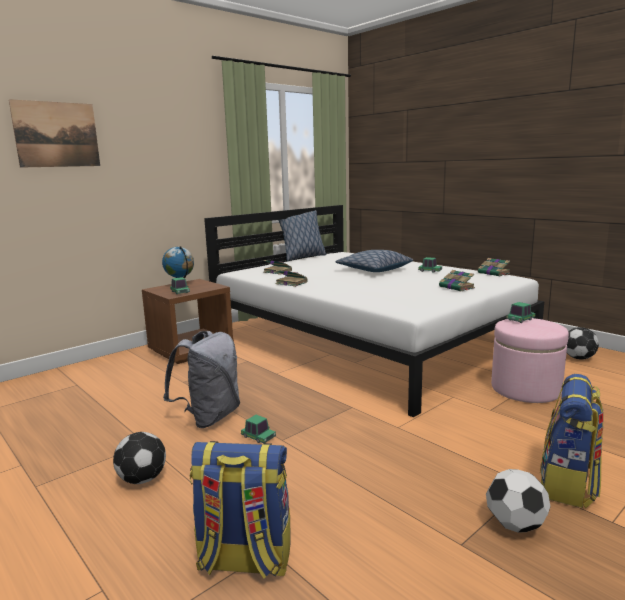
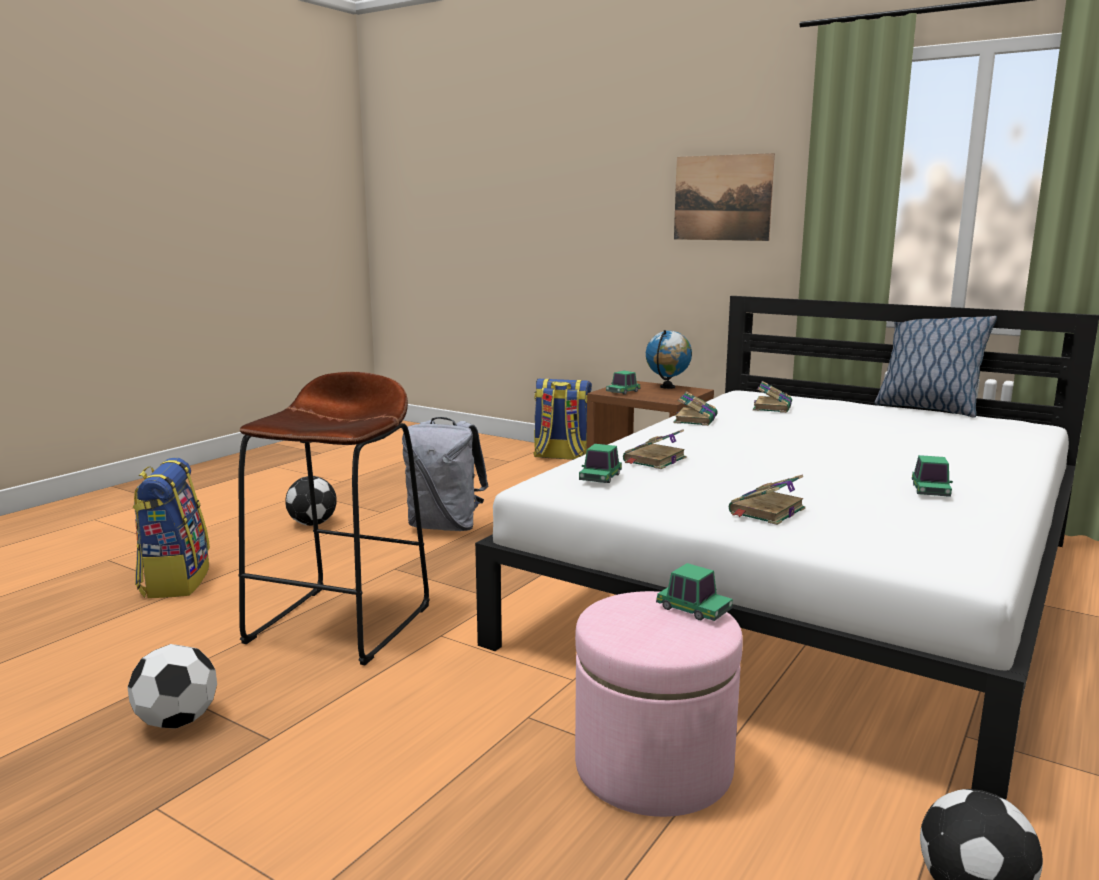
camera: 75 degrees right, 0 degrees up
picture [9,99,100,168] -> picture moved to [674,153,775,241]
toy car [241,415,276,443] -> toy car moved to [579,444,622,483]
pillow [336,250,413,272] -> none
book [478,258,510,276] -> book moved to [623,429,686,469]
backpack [540,374,603,508] -> backpack moved to [533,379,592,460]
none -> brown stool [238,372,429,665]

